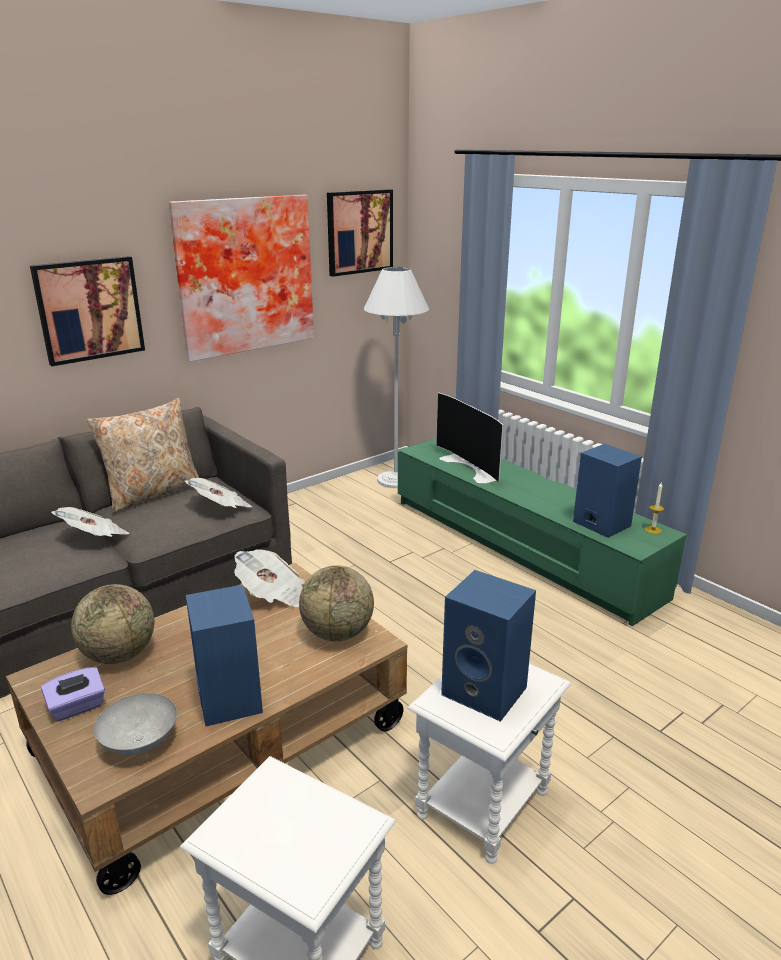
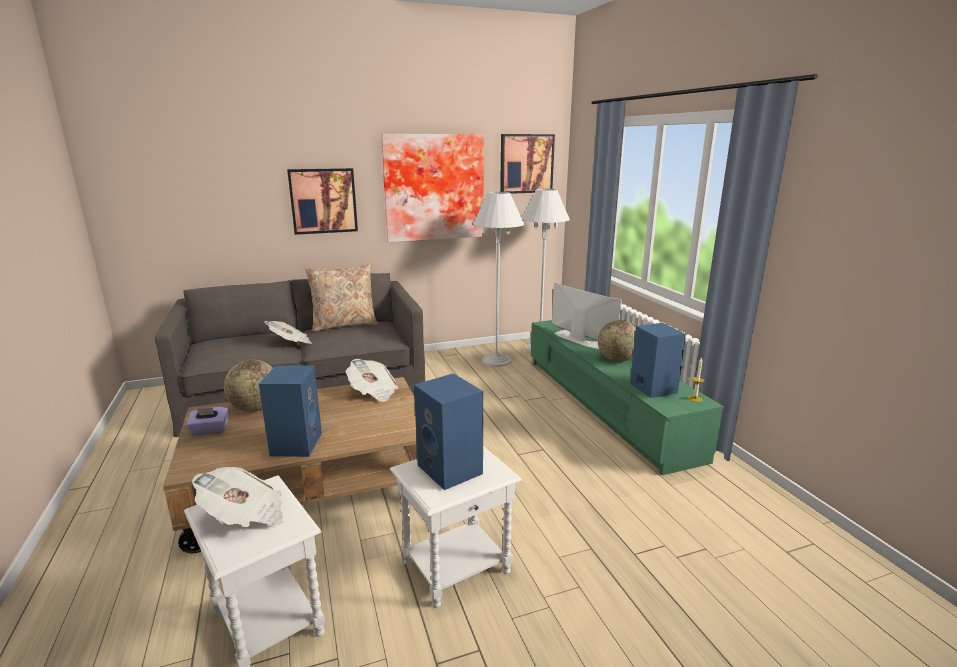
camera: 20 degrees right, 5 degrees down
grey bowl [94,693,177,755] -> none
newspaper [185,478,252,508] -> newspaper moved to [192,467,283,527]
globe [299,565,374,641] -> globe moved to [598,320,636,362]
television [436,393,503,484] -> television turned 150 degrees clockwise [552,282,622,349]
none -> white floor lamp [473,192,524,367]

